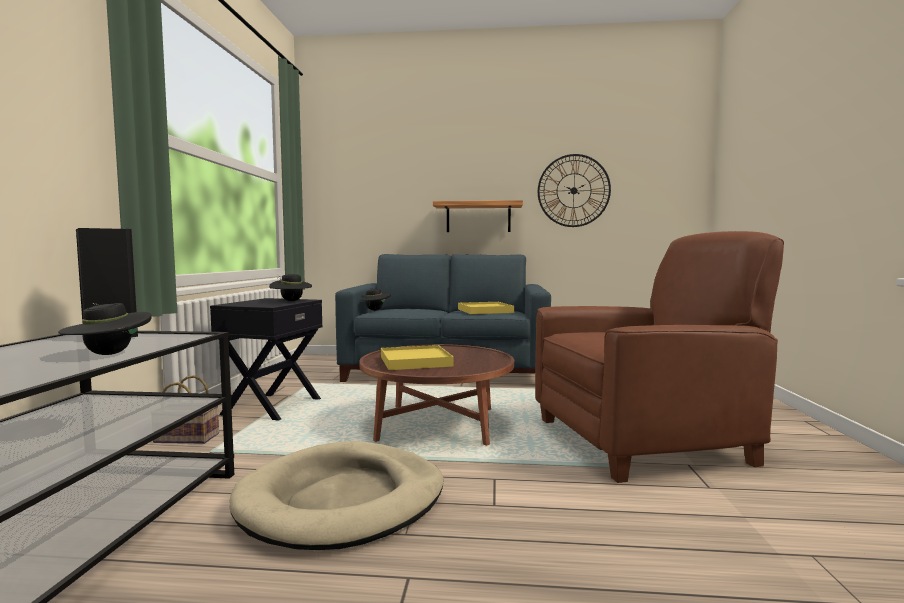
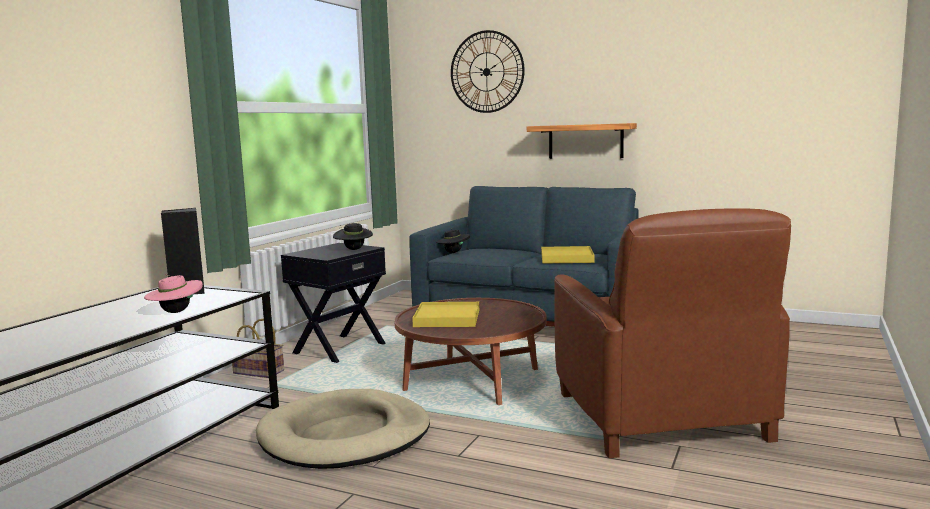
camera: 20 degrees right, 5 degrees up
black hat [58,302,152,355] -> pink hat [144,274,203,313]
brown armchair [535,231,784,483] -> brown armchair turned 75 degrees clockwise [554,208,791,458]
wall clock [538,154,611,227] -> wall clock moved to [451,30,525,113]

